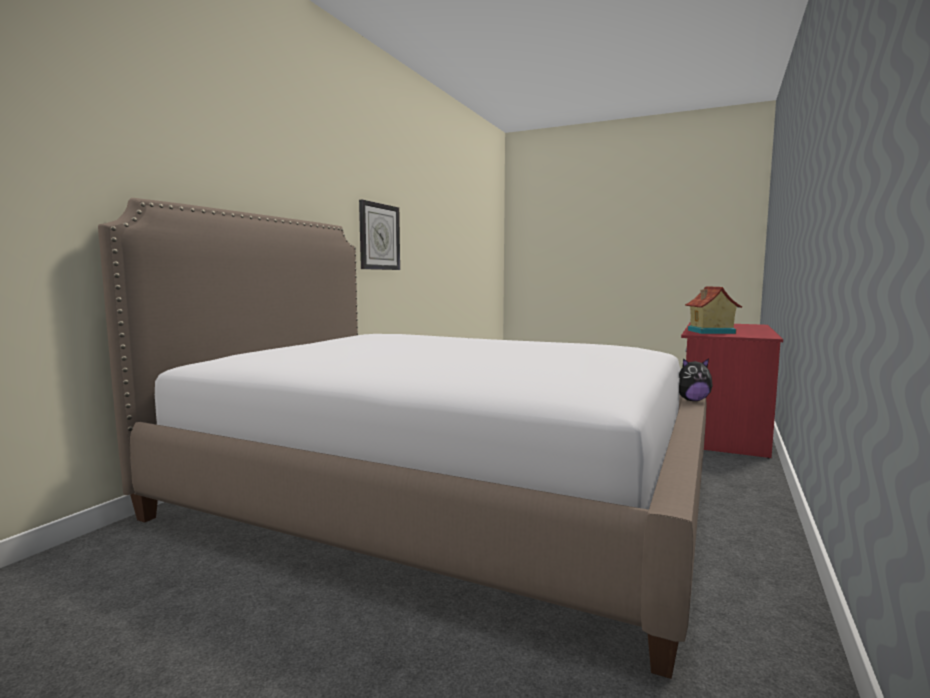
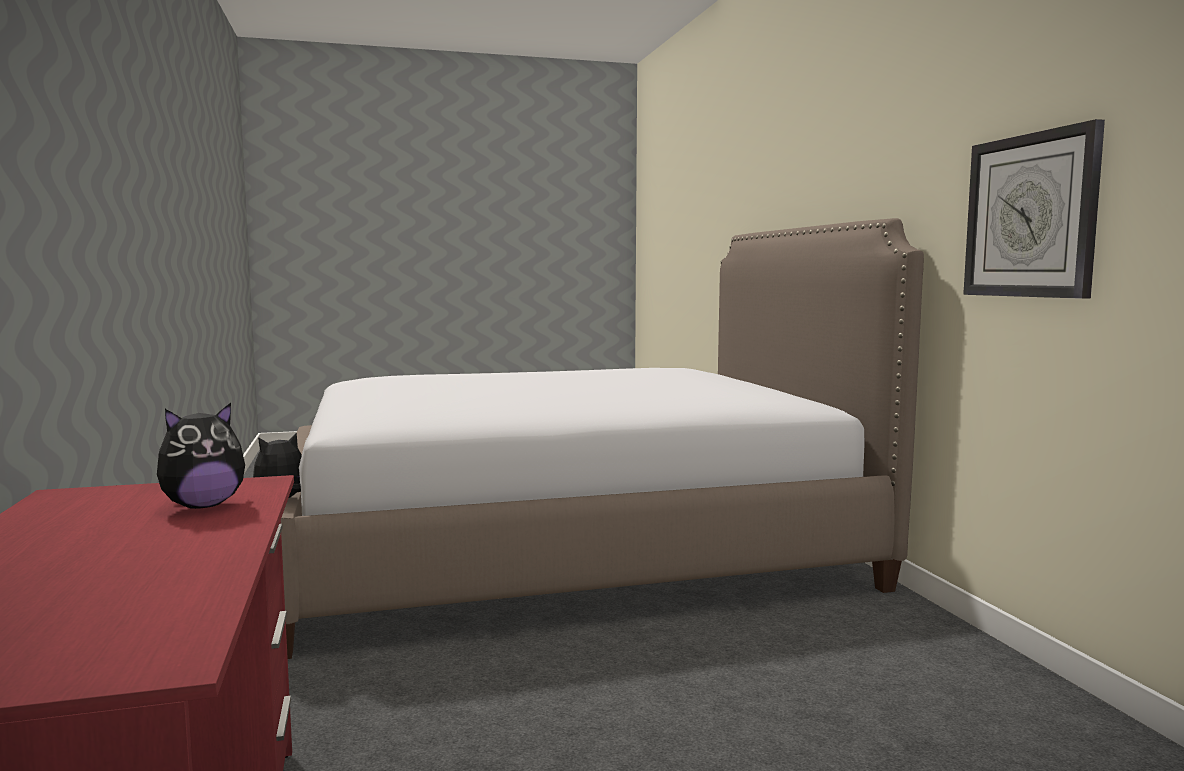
camera: 140 degrees right, 0 degrees up
toy house [685,286,742,334] -> plush toy [157,403,245,509]

